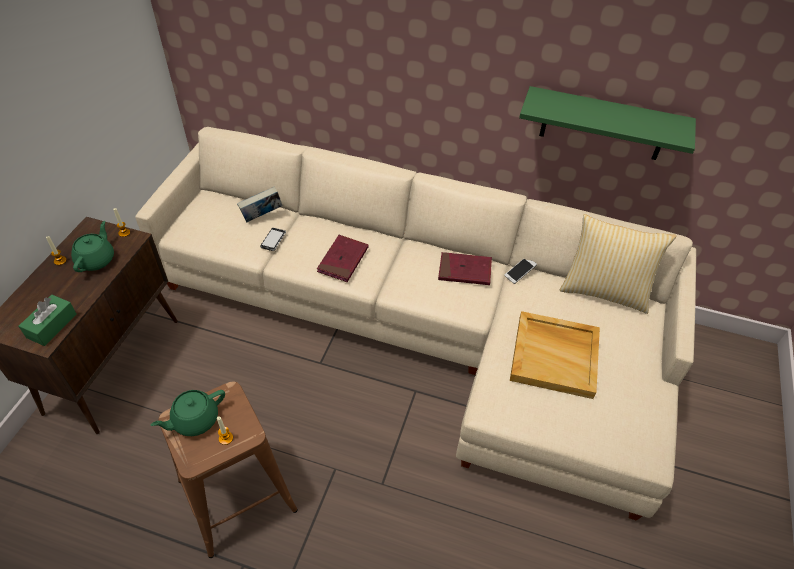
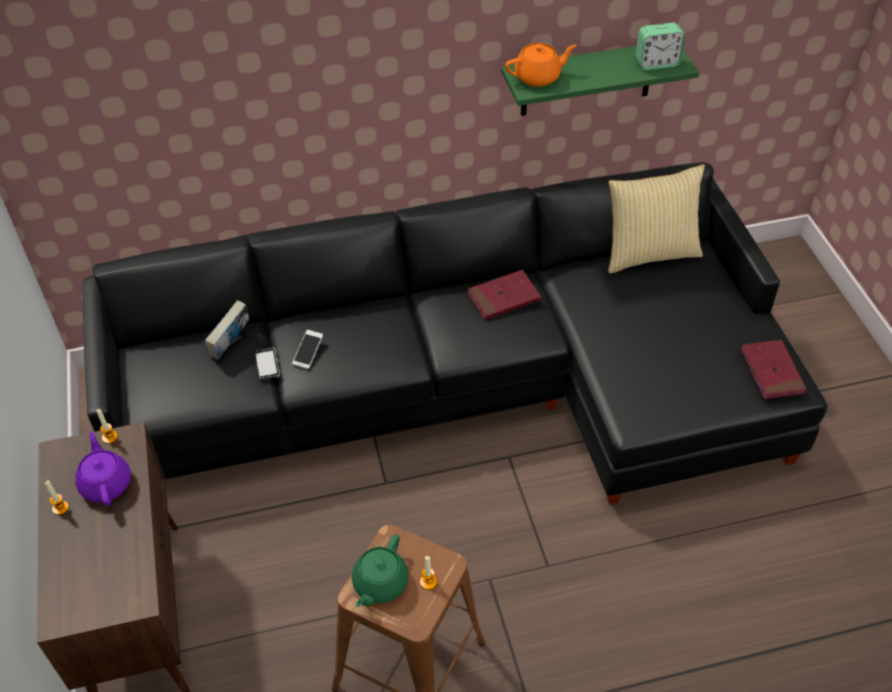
camera: 30 degrees left, 0 degrees up
green tissue box [18,295,76,346] -> none
green teapot [71,221,114,272] -> purple teapot [75,431,131,506]
beige sofa [135,127,696,521] -> black sofa [83,162,828,505]
red book [317,235,368,282] -> red book moved to [741,340,807,399]
phone [504,259,537,284] -> phone moved to [292,330,323,369]
beige tray [510,311,600,399] -> none
none -> orange teapot [505,43,577,87]
none -> alarm clock [635,23,685,70]

